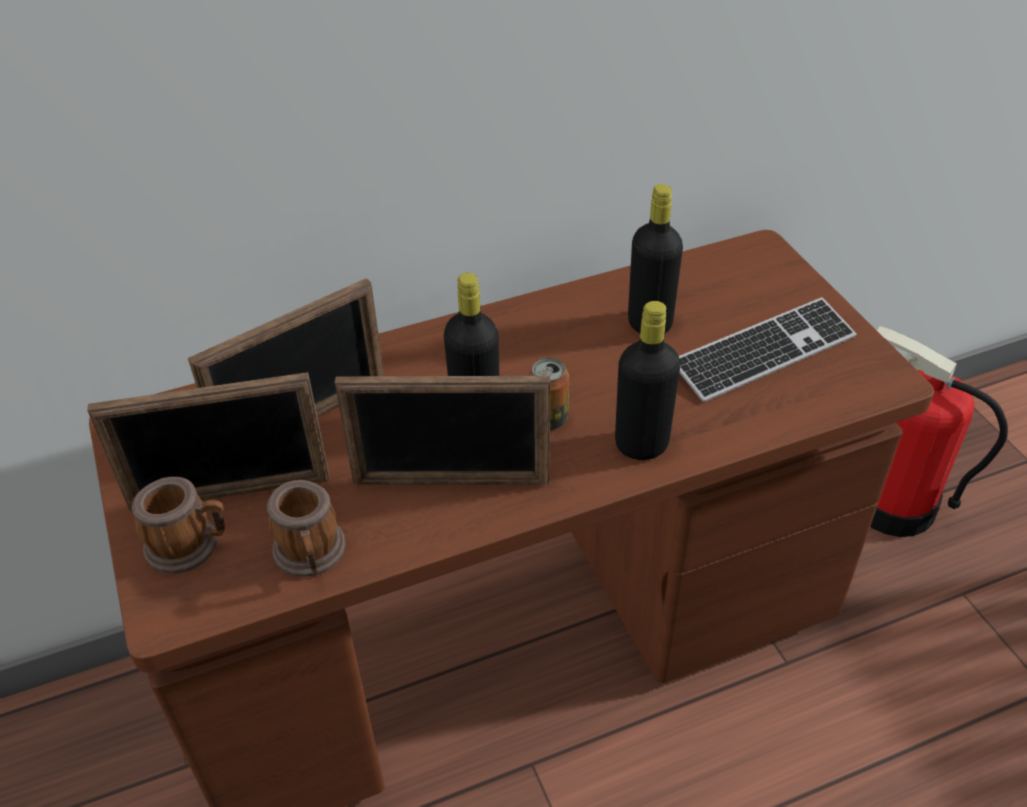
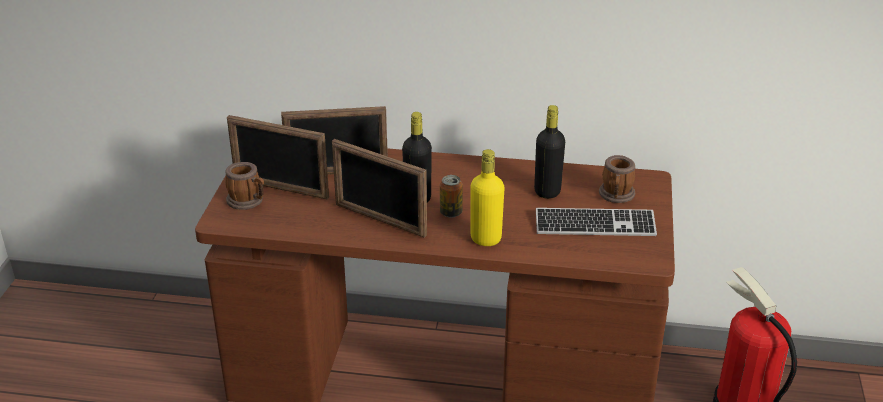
camera: 30 degrees right, 10 degrees down
mug [267,480,346,577] -> mug moved to [599,155,635,203]
black bottle [615,301,680,460] -> yellow bottle [471,149,505,246]

